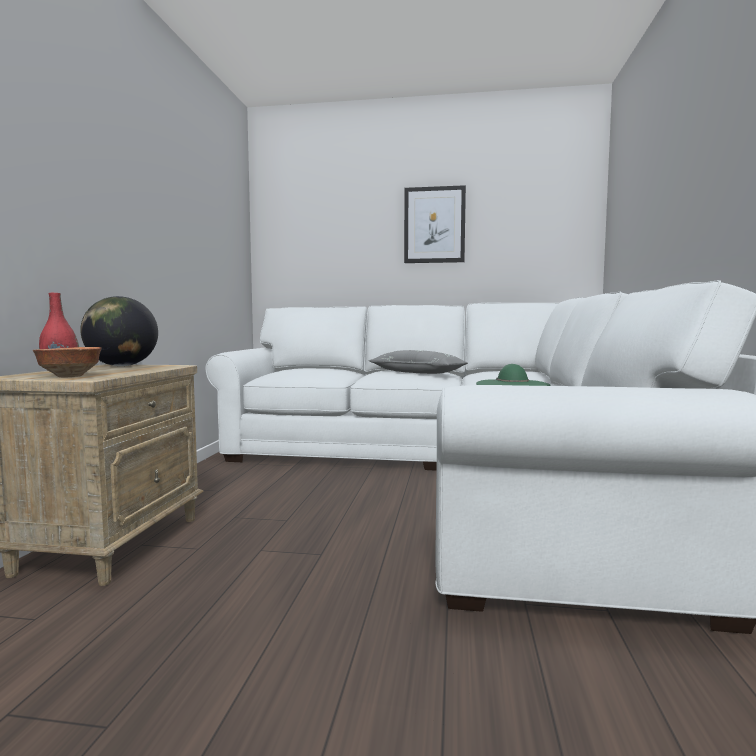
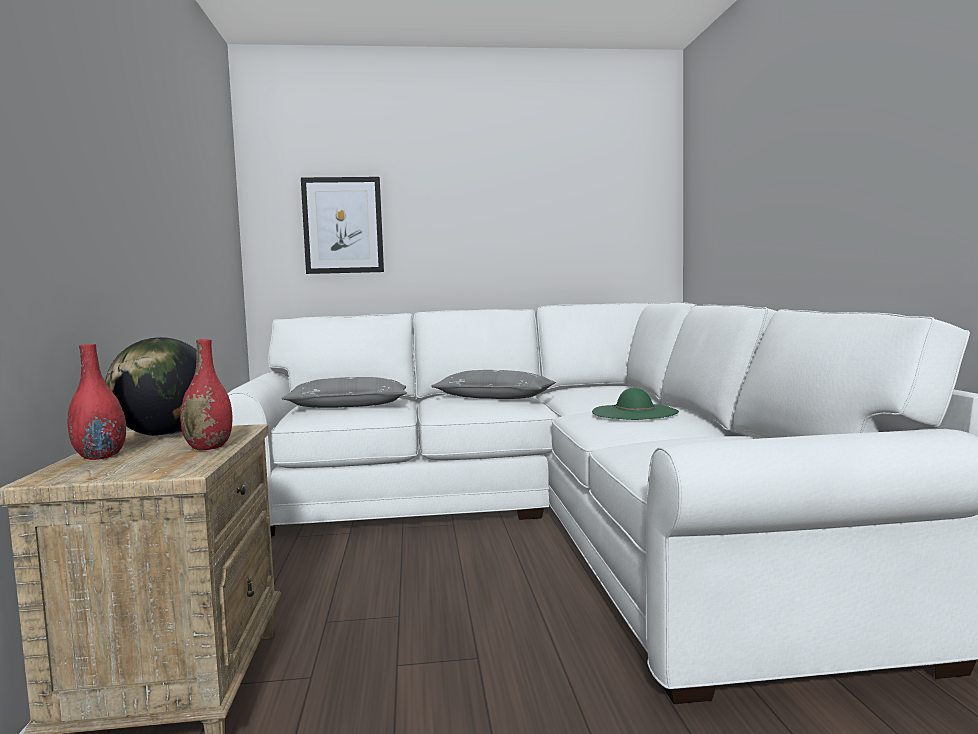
camera: 15 degrees left, 0 degrees up
bowl [33,347,102,377] -> none
picture [404,185,466,263] -> picture moved to [301,177,384,274]
none -> red vase [180,339,232,450]
none -> grey pillow [281,377,407,408]

